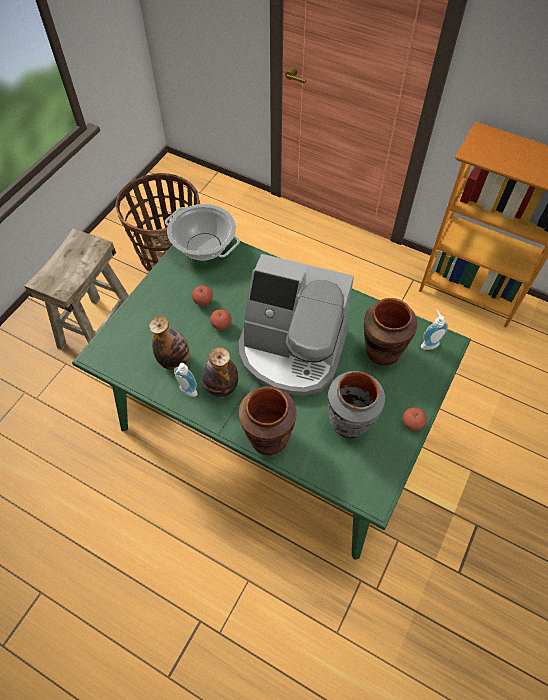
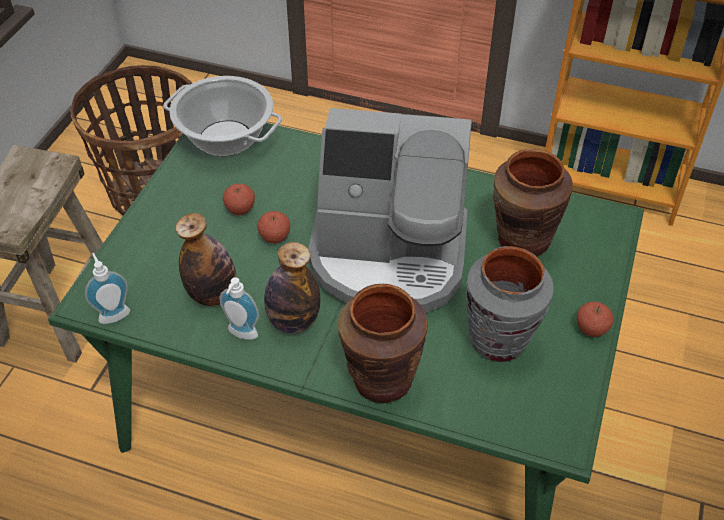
camera: 10 degrees left, 10 degrees down
soap dispenser [421,309,448,350] -> soap dispenser moved to [85,253,130,324]

